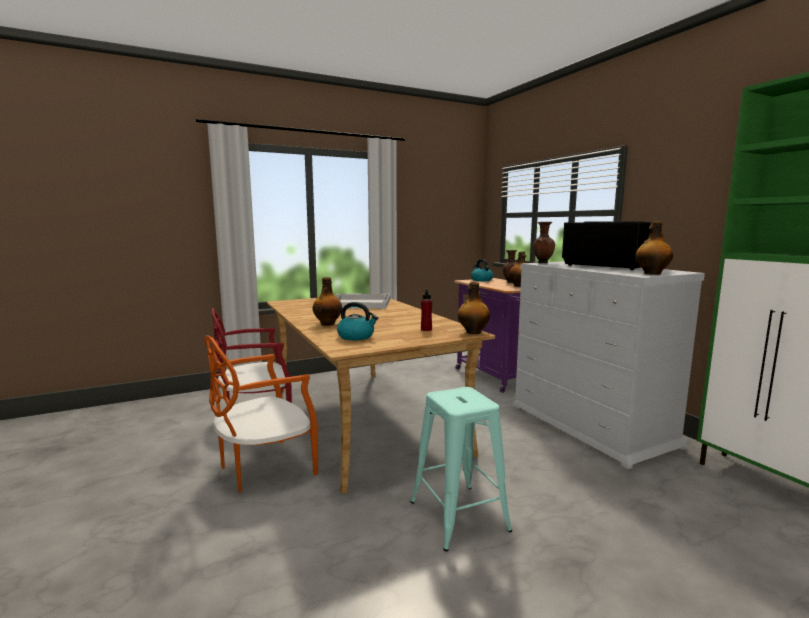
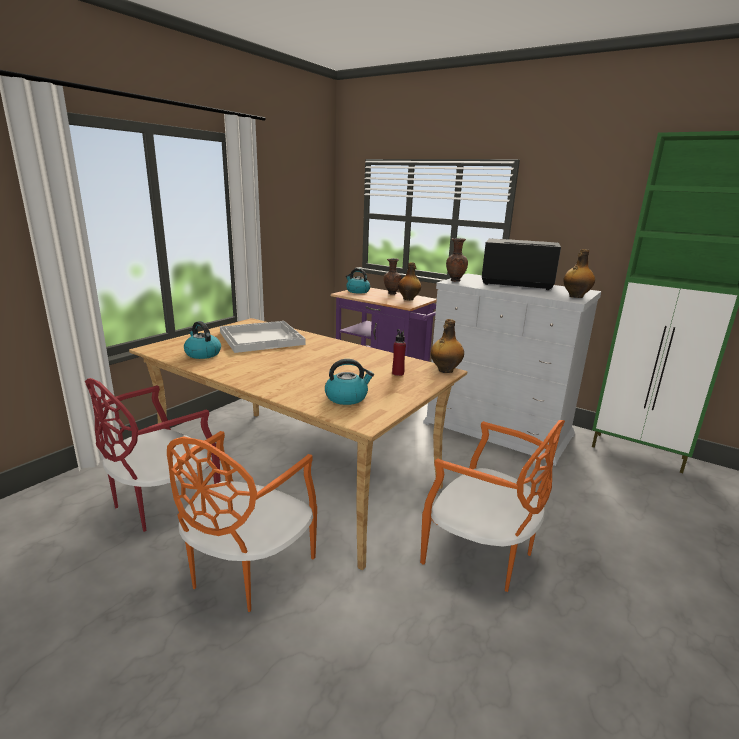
camera: 30 degrees left, 10 degrees up
bottle [313,277,342,326] -> none
turquoise stool [411,387,512,552] -> orange chair [420,420,565,592]
none -> kettle [184,321,221,359]

